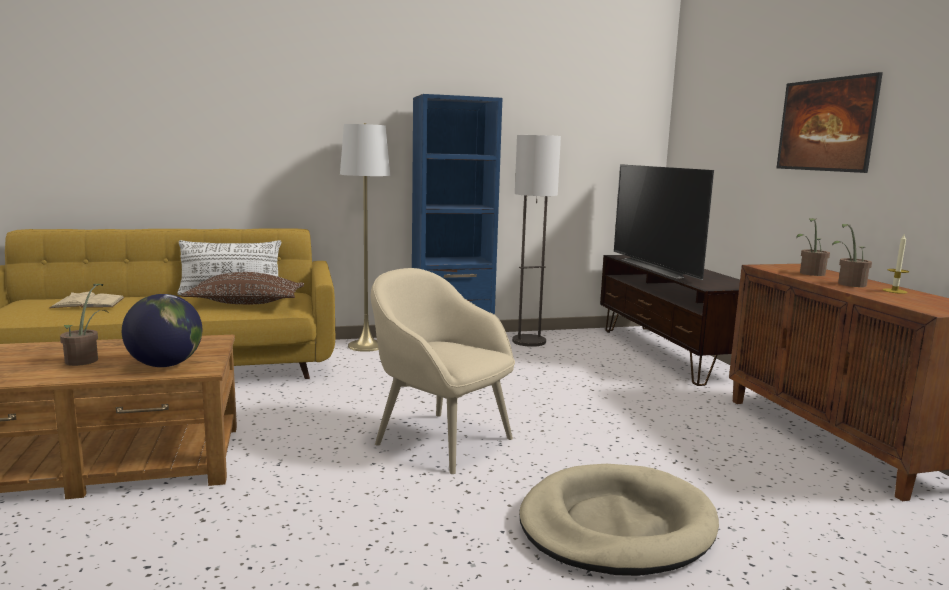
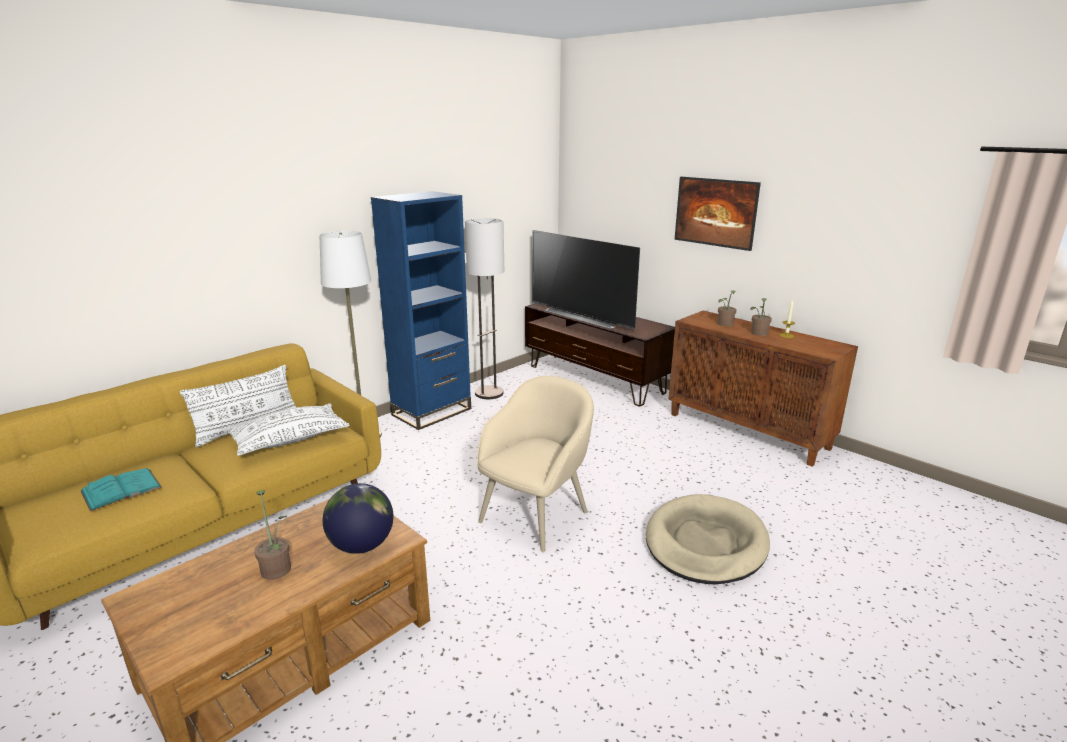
camera: 30 degrees left, 10 degrees up
beige book [50,292,125,308] -> turquoise book [80,468,162,511]
brown pillow [181,272,304,304] -> white pillow [226,404,350,456]
beige armchair [371,268,515,474] -> beige armchair turned 120 degrees clockwise [477,376,594,552]

